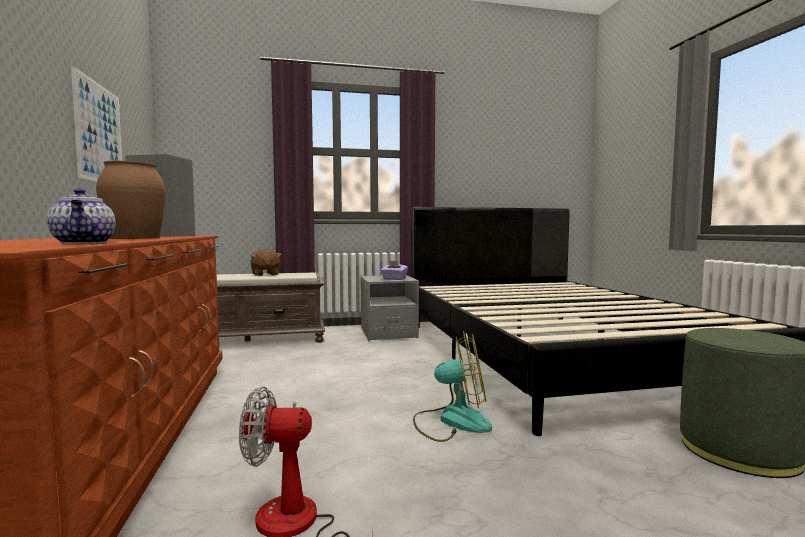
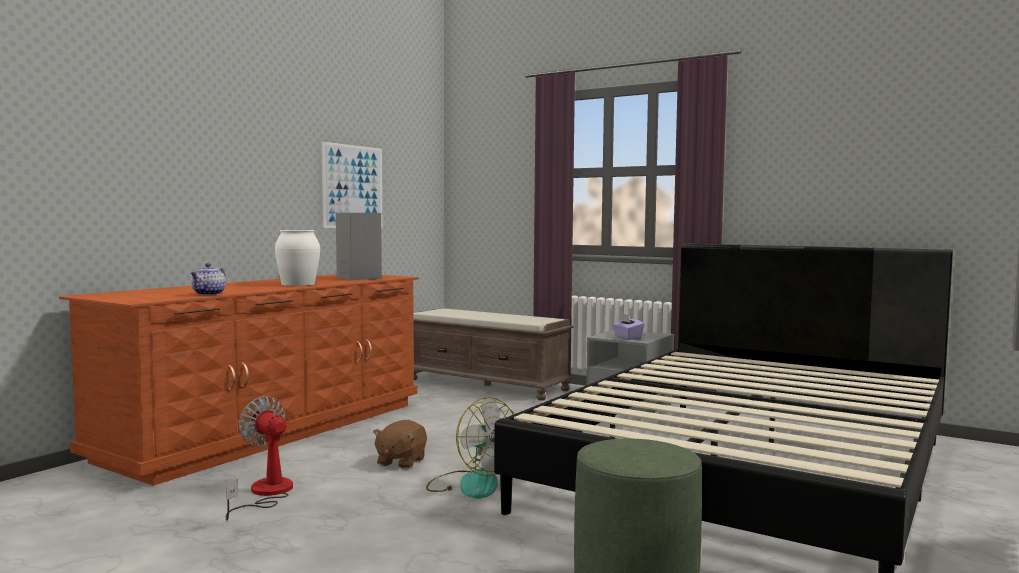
camera: 45 degrees right, 0 degrees up
brown vase [96,160,166,239] -> white vase [275,230,320,286]
brown plush toy [250,249,282,276] -> brown plush toy moved to [373,420,427,469]

